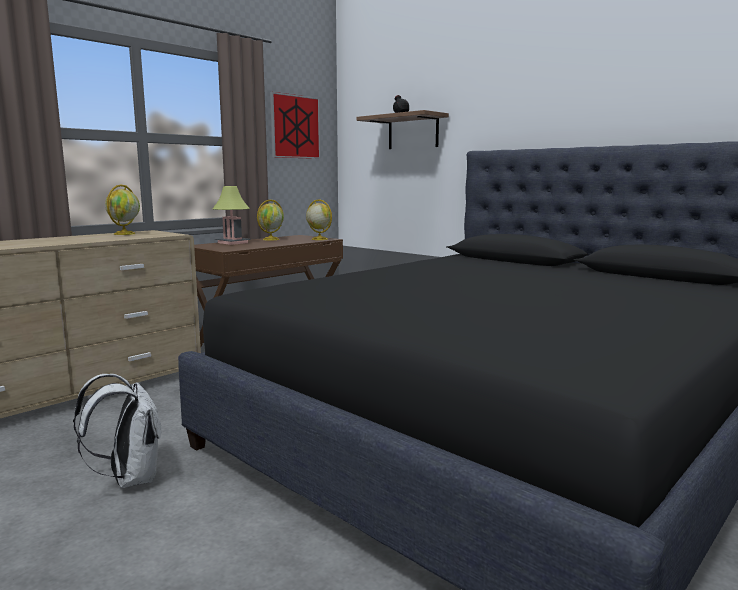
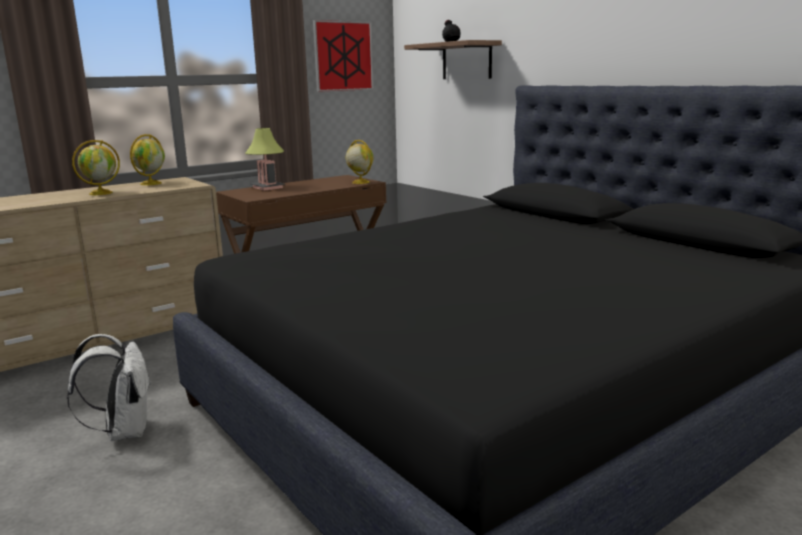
camera: 10 degrees right, 5 degrees up
globe [257,200,284,241] -> globe moved to [72,140,120,195]

